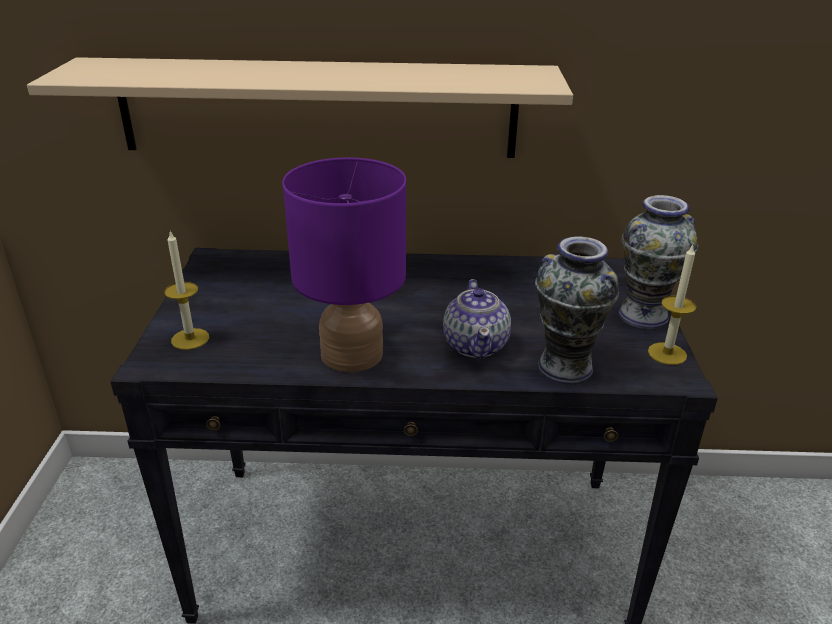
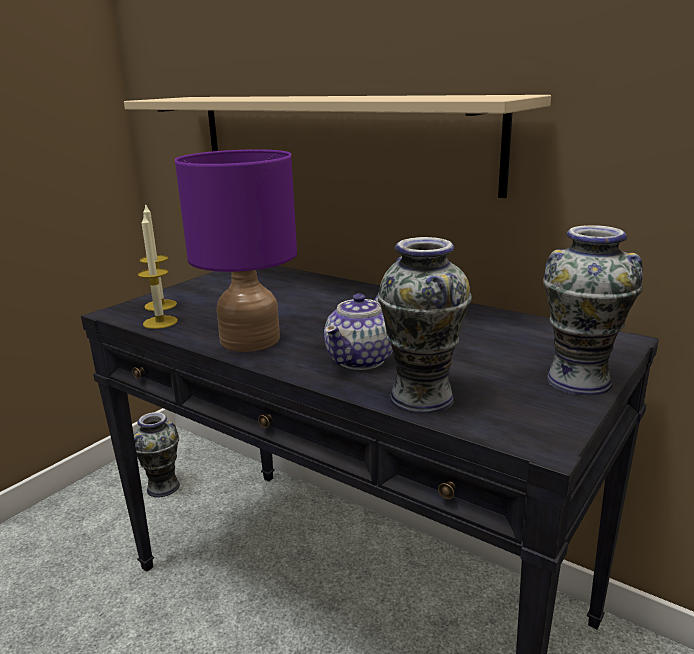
camera: 35 degrees right, 10 degrees down
candle [648,245,696,365] -> candle moved to [138,215,178,329]
none -> vase [134,412,180,497]

